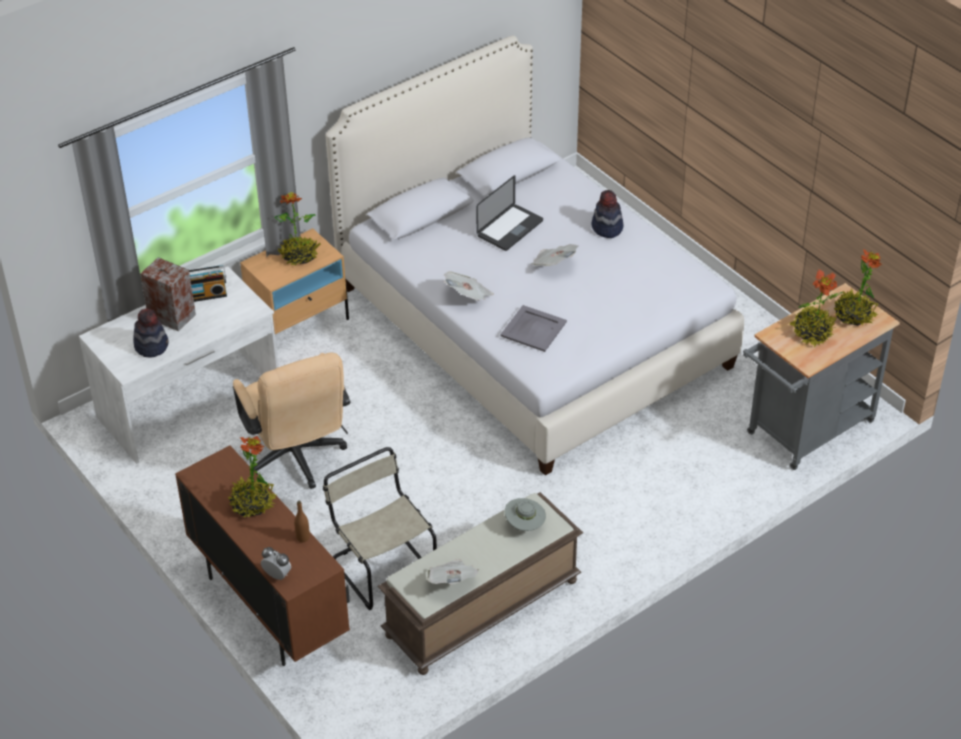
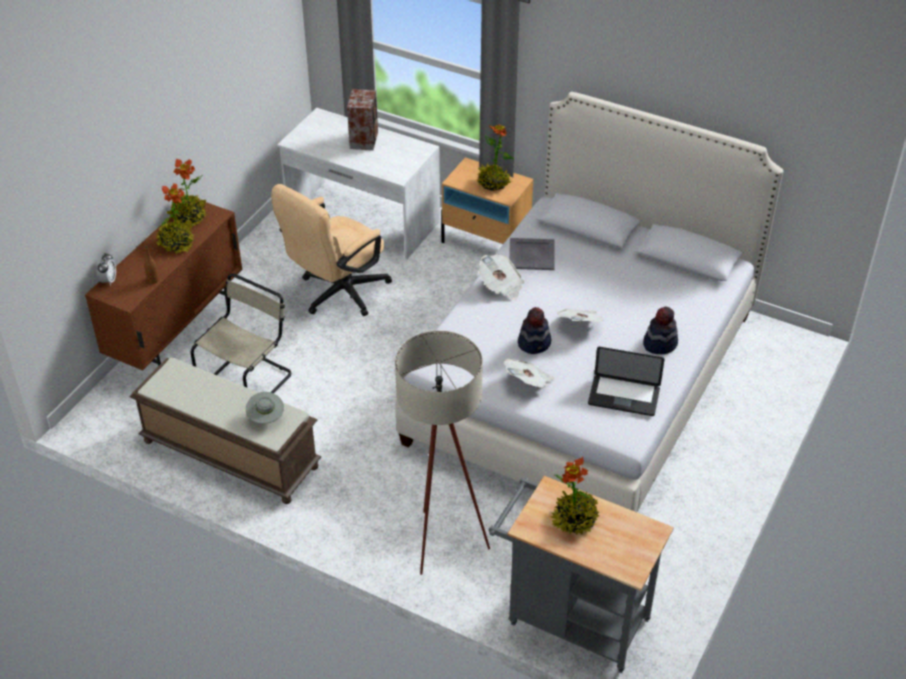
camera: 65 degrees right, 0 degrees up
hat [133,308,169,358] -> hat moved to [518,307,551,354]
radio [189,265,227,302] -> none
newspaper [426,559,479,585] -> newspaper moved to [504,358,554,388]
laptop [476,175,543,251] -> laptop moved to [588,347,665,416]
grey tray [500,305,567,352] -> grey tray moved to [509,238,555,270]
potted plant [834,249,882,326] -> potted plant moved to [167,159,206,228]
none -> beige floor lamp [395,331,490,575]

